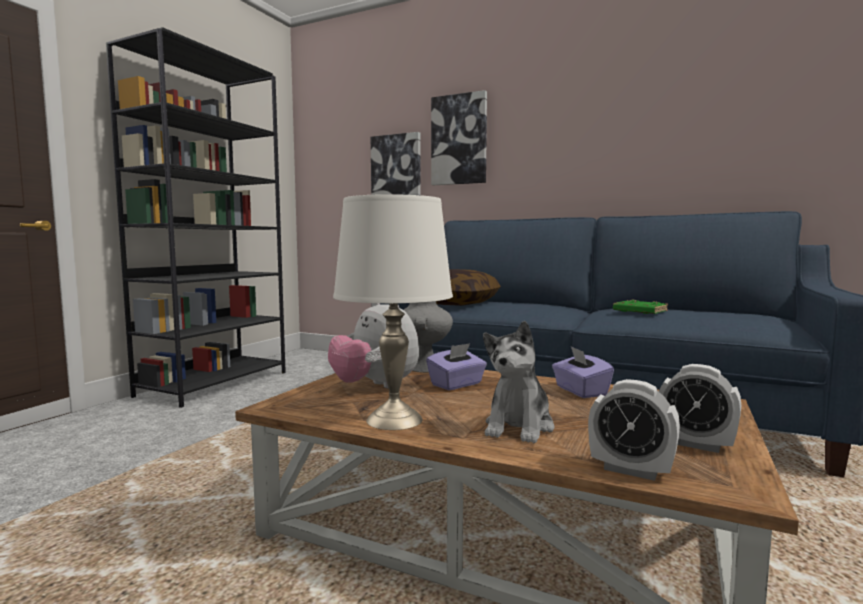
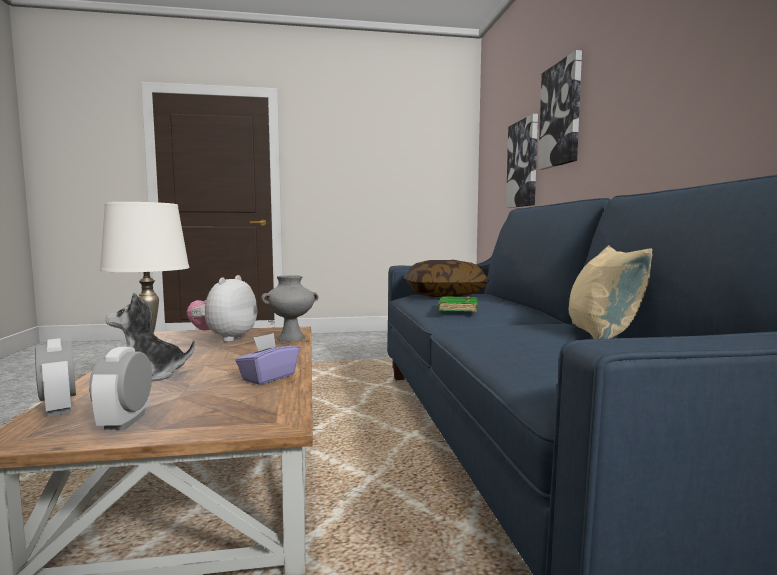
camera: 55 degrees right, 0 degrees up
black bookcase [106,27,286,408] -> none
purple tissue box [426,343,487,390] -> none
alarm clock [588,379,680,481] -> alarm clock turned 150 degrees clockwise [35,338,76,416]
green book [613,300,668,314] -> green book moved to [438,296,478,312]
none -> beige pillow [569,245,652,339]

